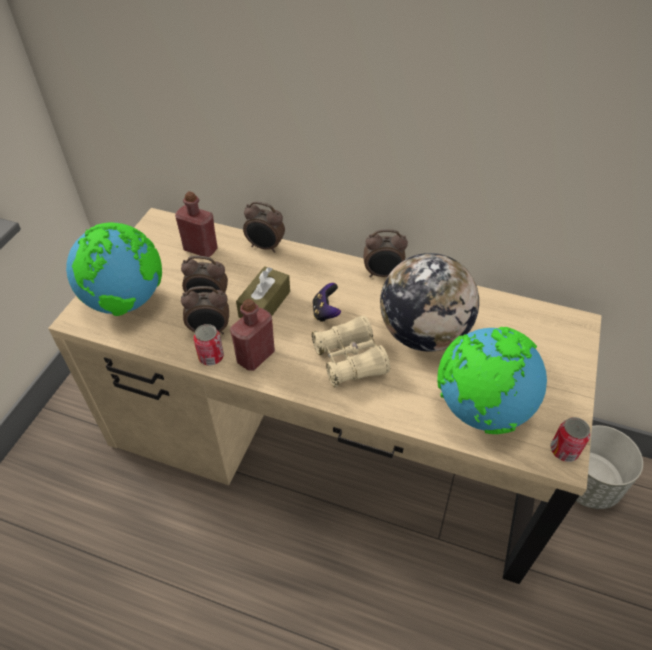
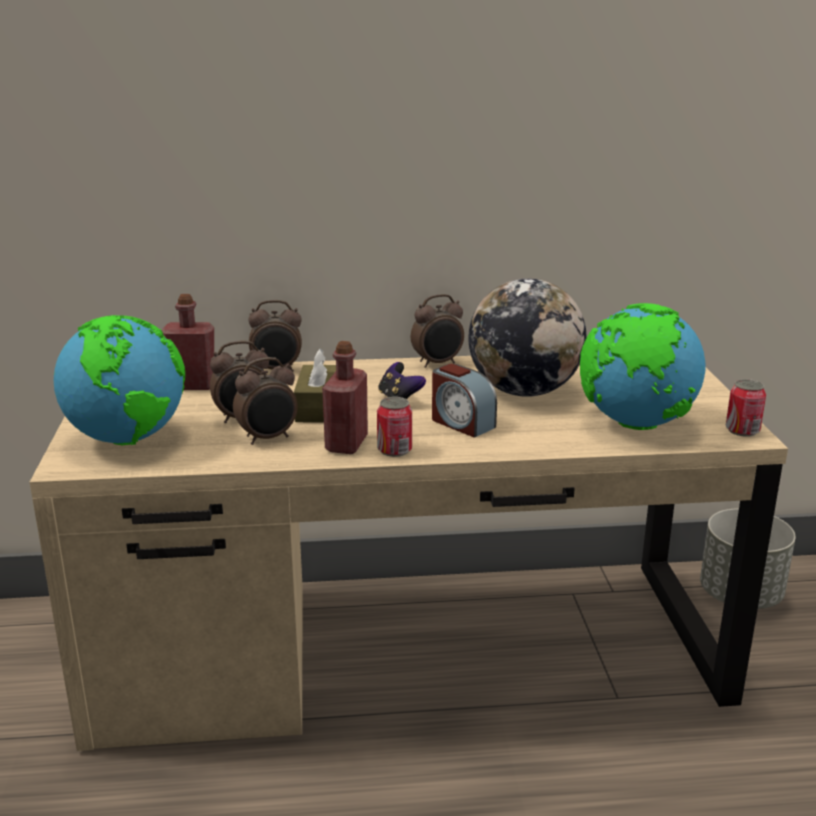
camera: 25 degrees left, 25 degrees down
can [194,324,224,366] -> can moved to [377,397,412,457]
beige binoculars [312,316,390,387] -> alarm clock [432,363,497,438]

